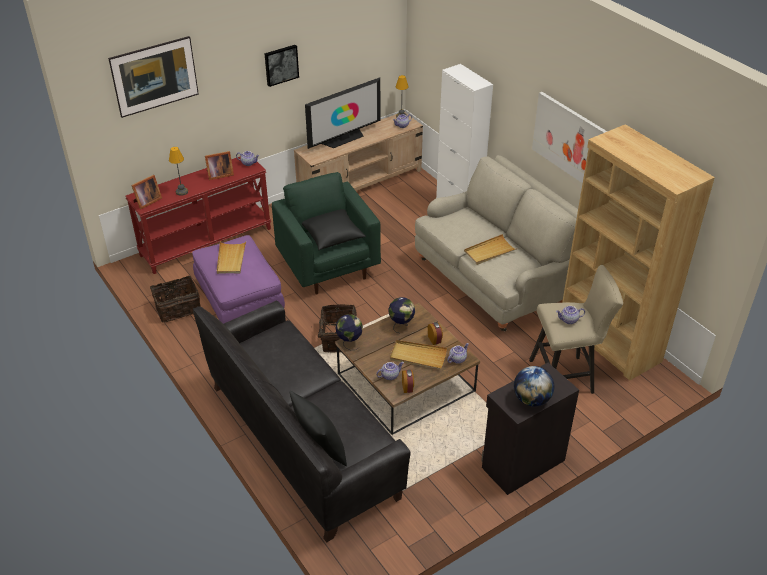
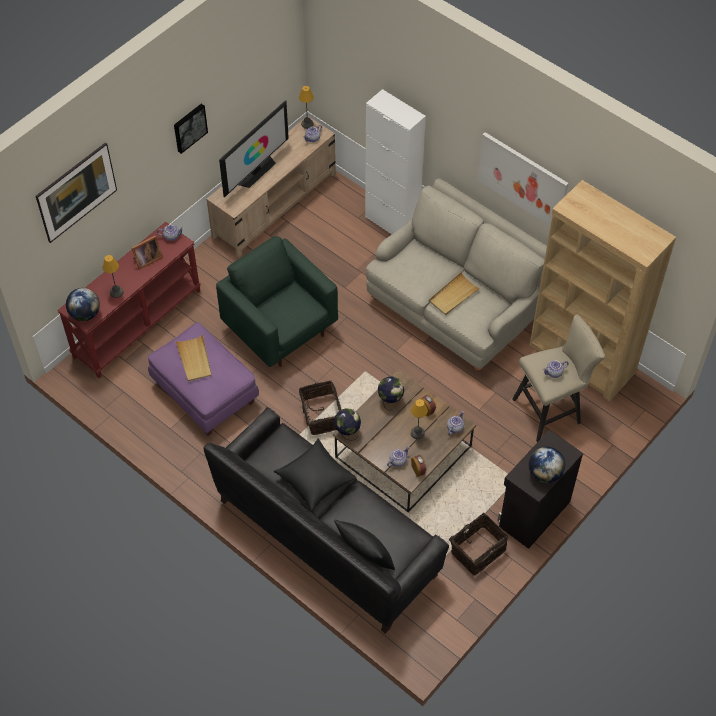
camera: 15 degrees left, 15 degrees up
picture frame [131,175,162,209] -> globe [66,288,100,321]
basket [150,276,201,323] -> basket moved to [449,513,508,575]
black pillow [302,209,366,250] -> black pillow moved to [274,439,357,512]
beige tray [390,340,447,369] -> table lamp [411,399,428,439]

